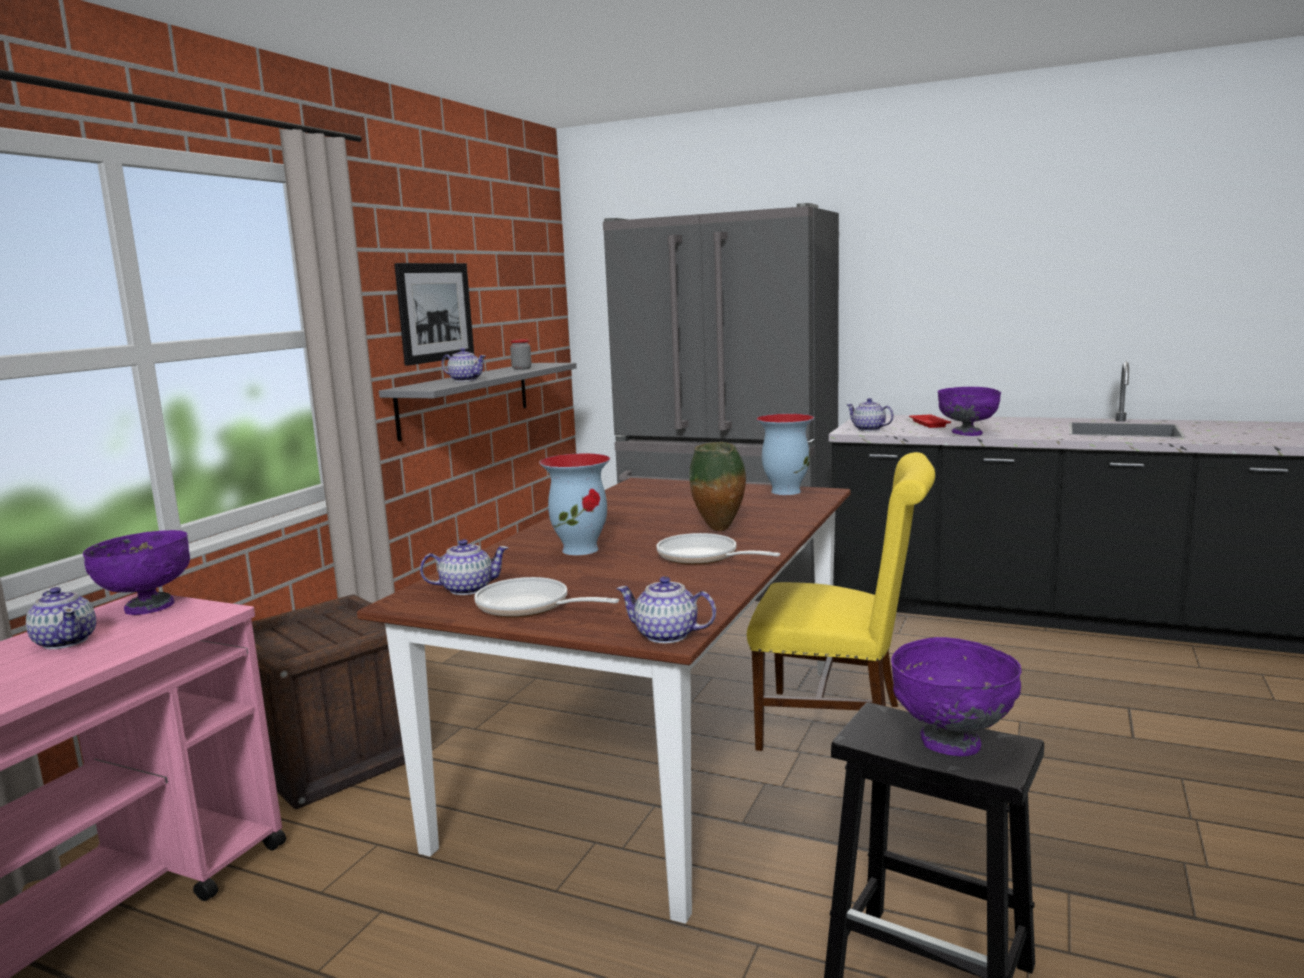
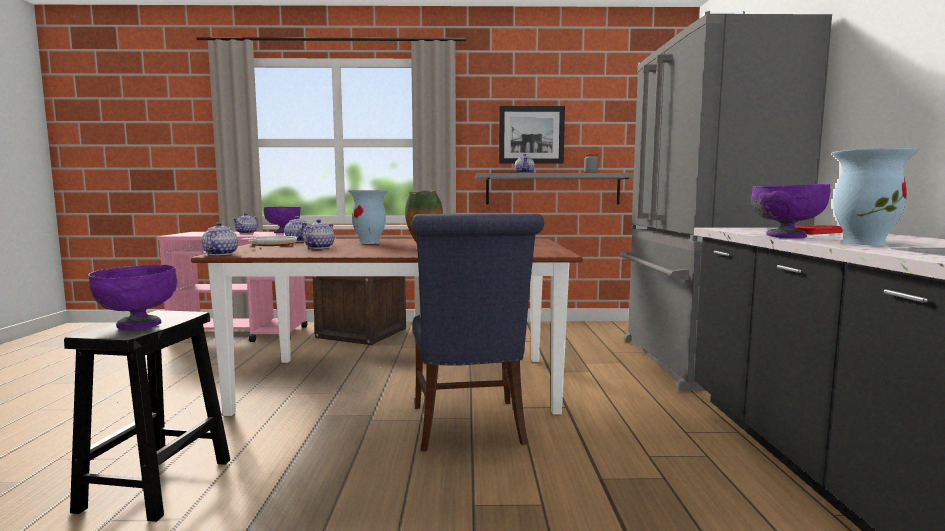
camera: 65 degrees right, 5 degrees down
frying pan [656,533,781,565] -> none
yellow chair [747,452,935,751] -> blue chair [412,213,544,451]
vase [757,414,814,495] -> vase moved to [832,148,919,245]
teapot [846,398,894,431] -> teapot moved to [303,219,334,249]

